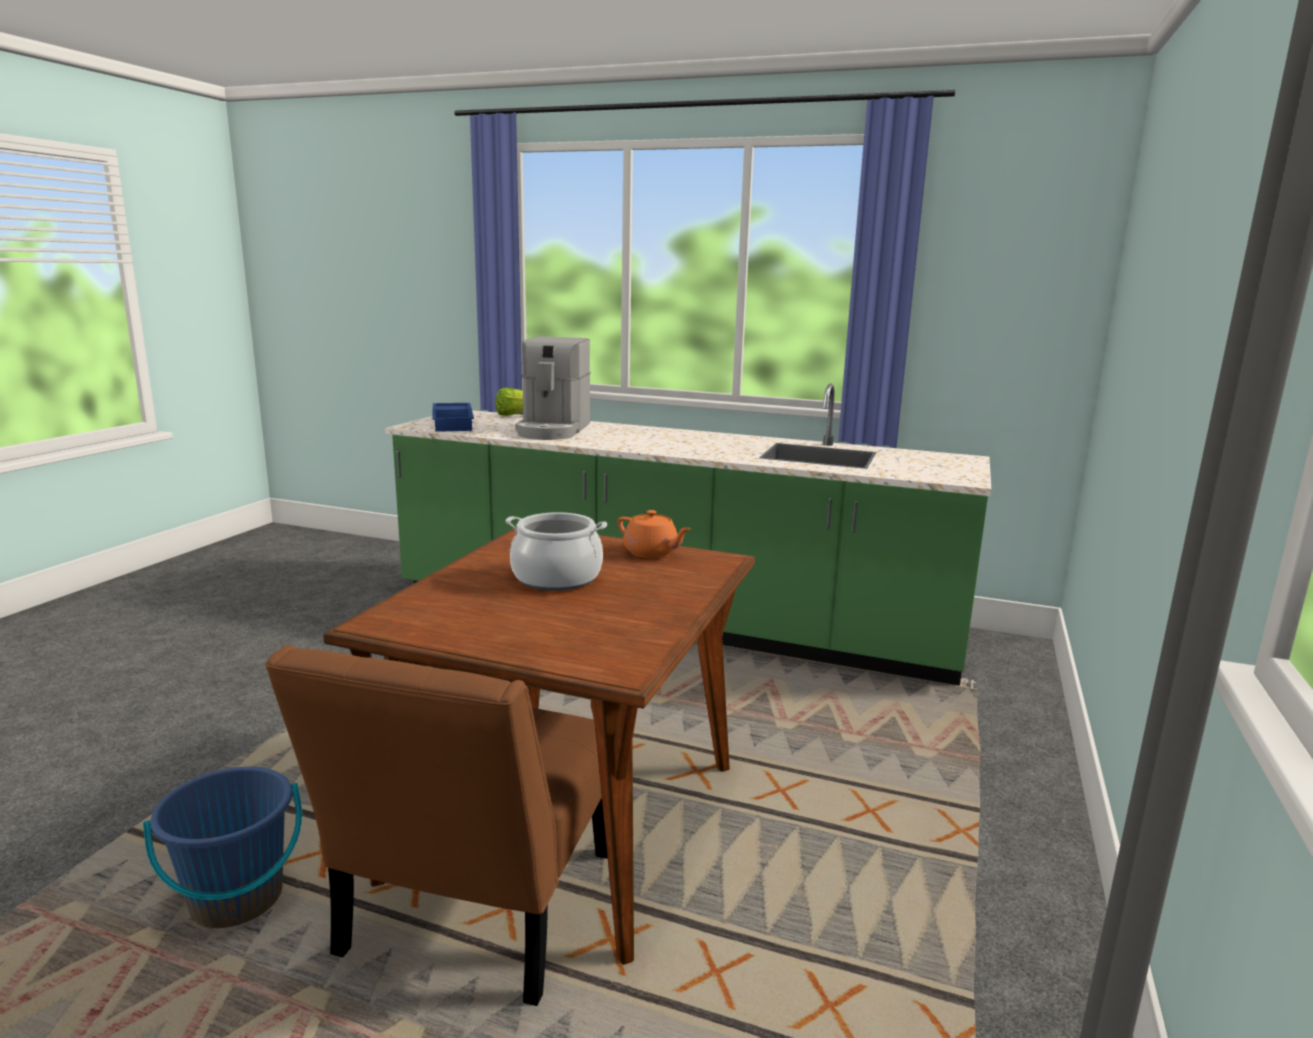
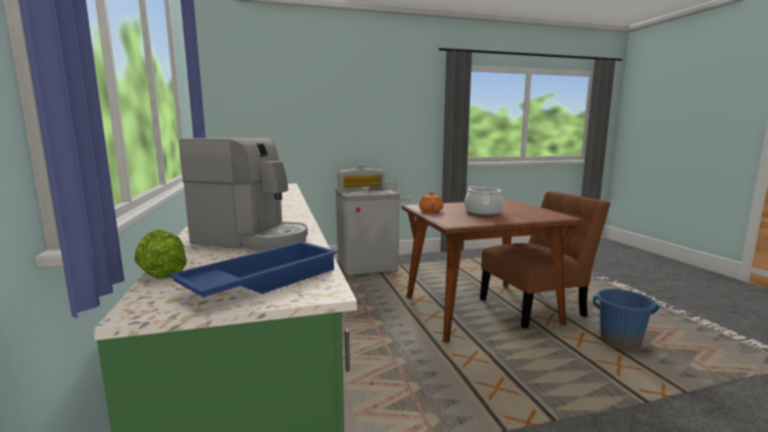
camera: 125 degrees left, 5 degrees down
coffee machine [515,336,590,440] -> coffee machine turned 45 degrees clockwise [179,138,308,251]
none -> grey washing machine [335,165,411,276]

